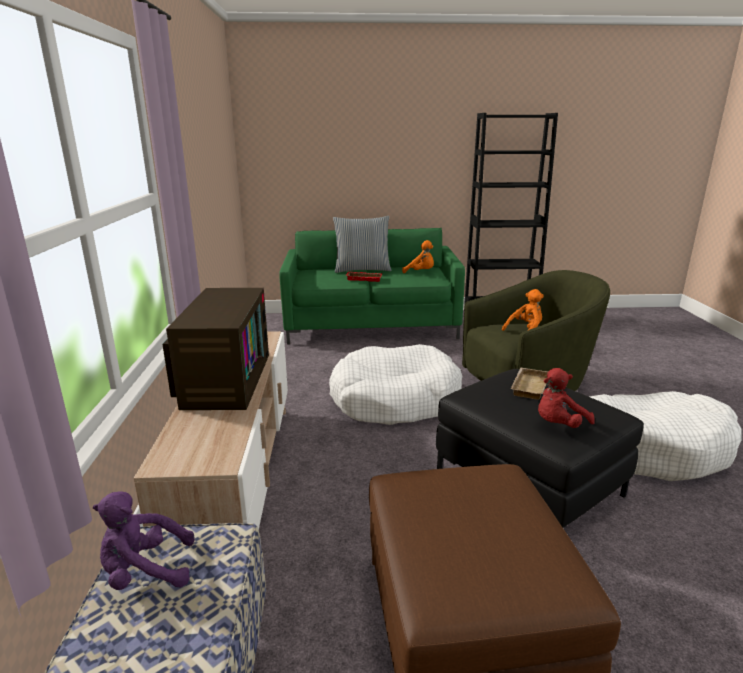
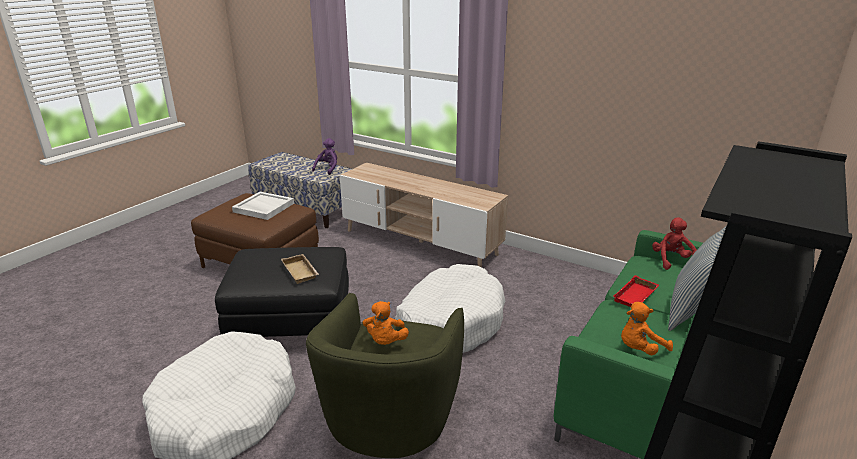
camera: 125 degrees right, 5 degrees up
television [162,288,269,410] -> none
red plush toy [538,368,595,428] -> red plush toy moved to [652,217,697,270]
none -> white tray [232,192,294,220]

